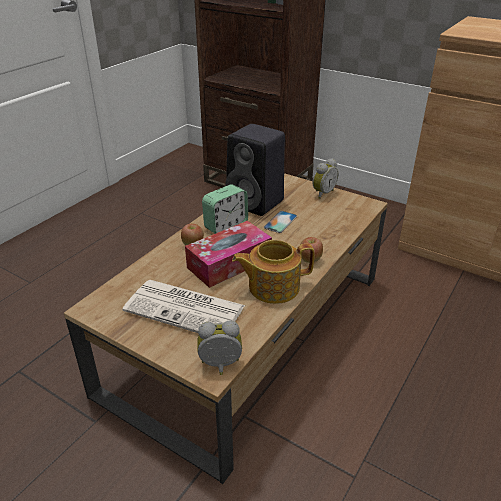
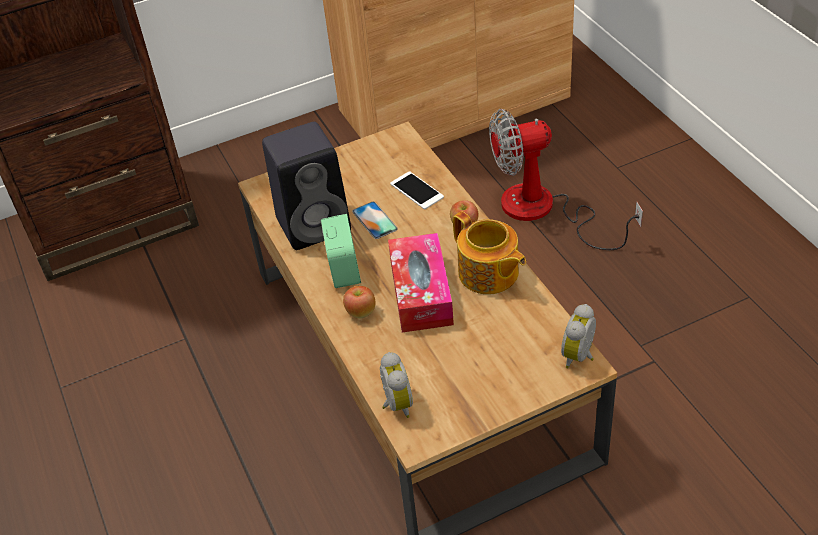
camera: 55 degrees left, 10 degrees up
newspaper [122,280,245,333] -> none
teapot [232,240,314,304] -> teapot turned 60 degrees counterclockwise [453,211,526,294]
alarm clock [312,158,338,199] -> alarm clock moved to [380,352,413,418]
none -> phone [390,171,444,209]
none -> fan [489,109,643,250]

